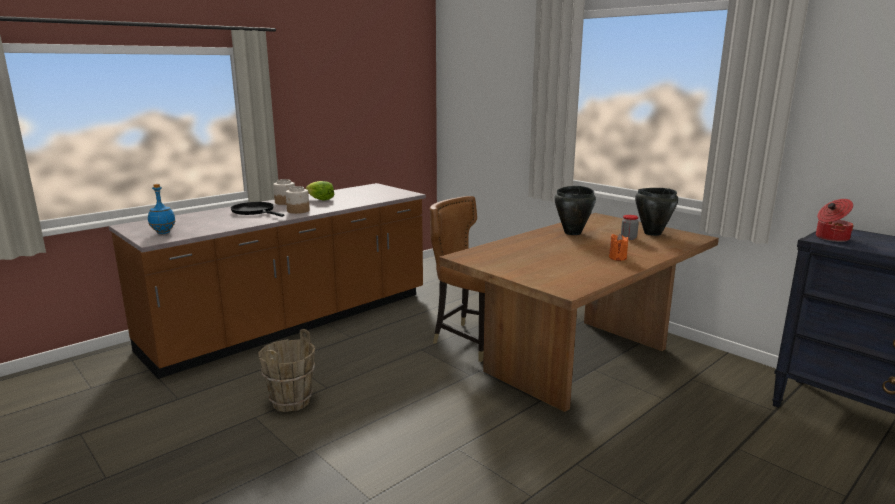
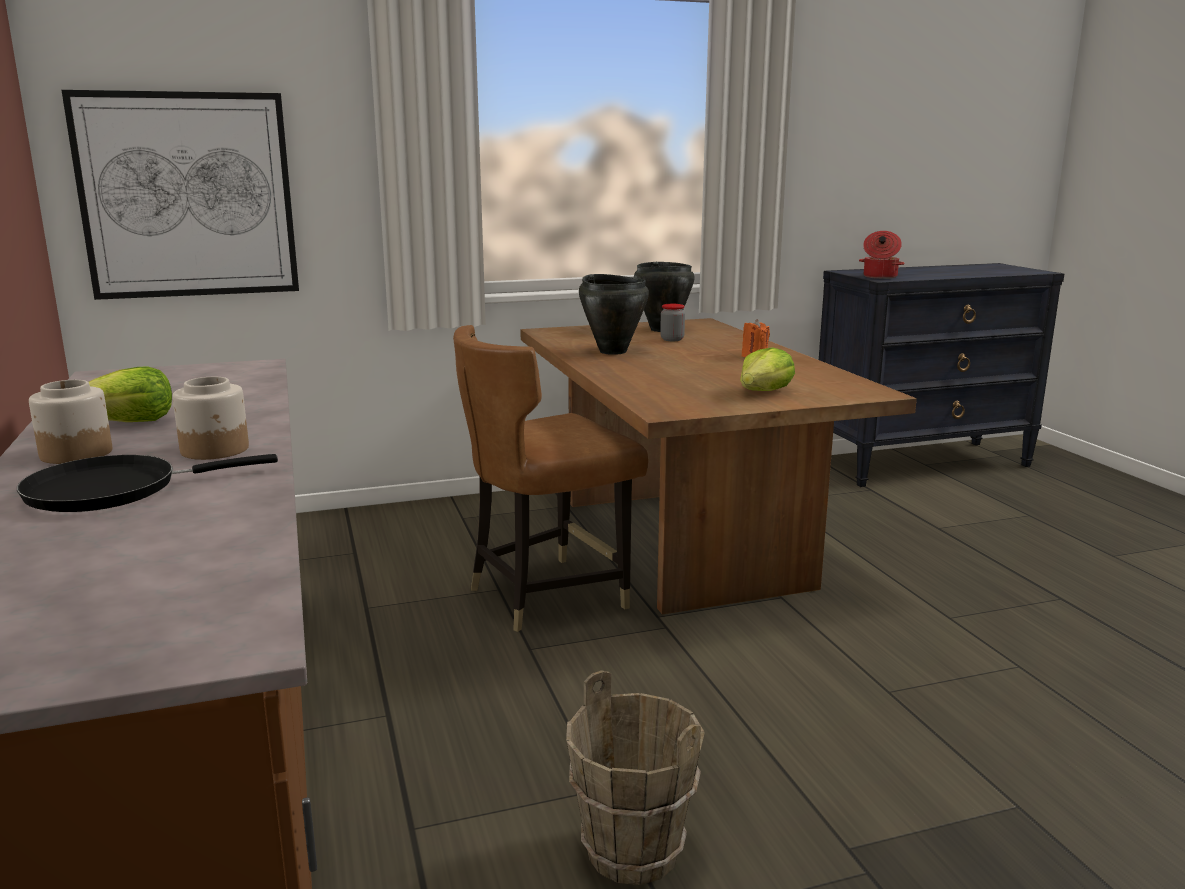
camera: 65 degrees left, 0 degrees up
blue bottle [148,184,176,234] -> none
none -> picture [62,90,299,300]
none -> lettuce [740,347,795,391]

